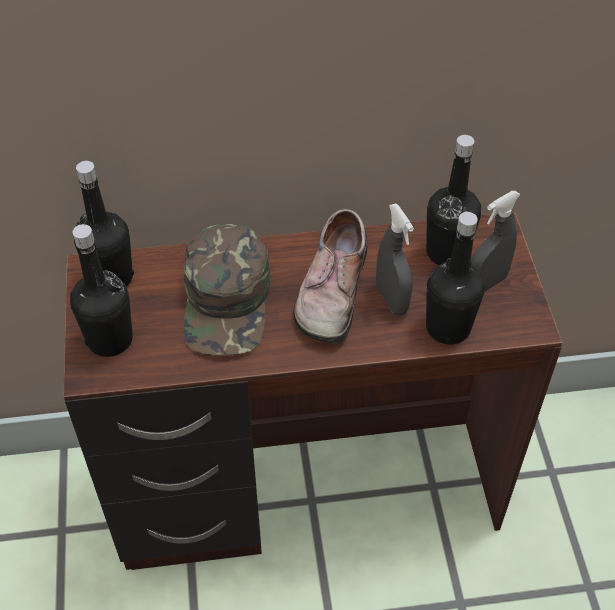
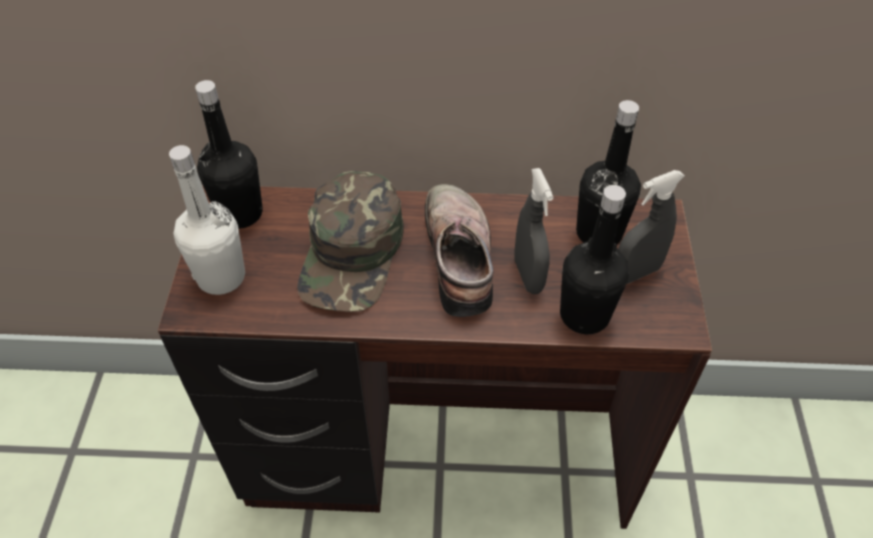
camera: 10 degrees right, 0 degrees up
black bottle [70,224,133,357] -> white bottle [169,145,245,295]
shoe [293,209,367,343] -> shoe turned 150 degrees clockwise [425,184,493,317]

